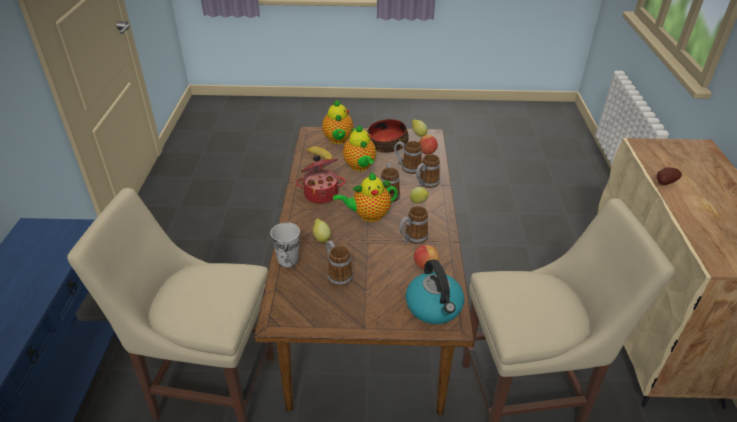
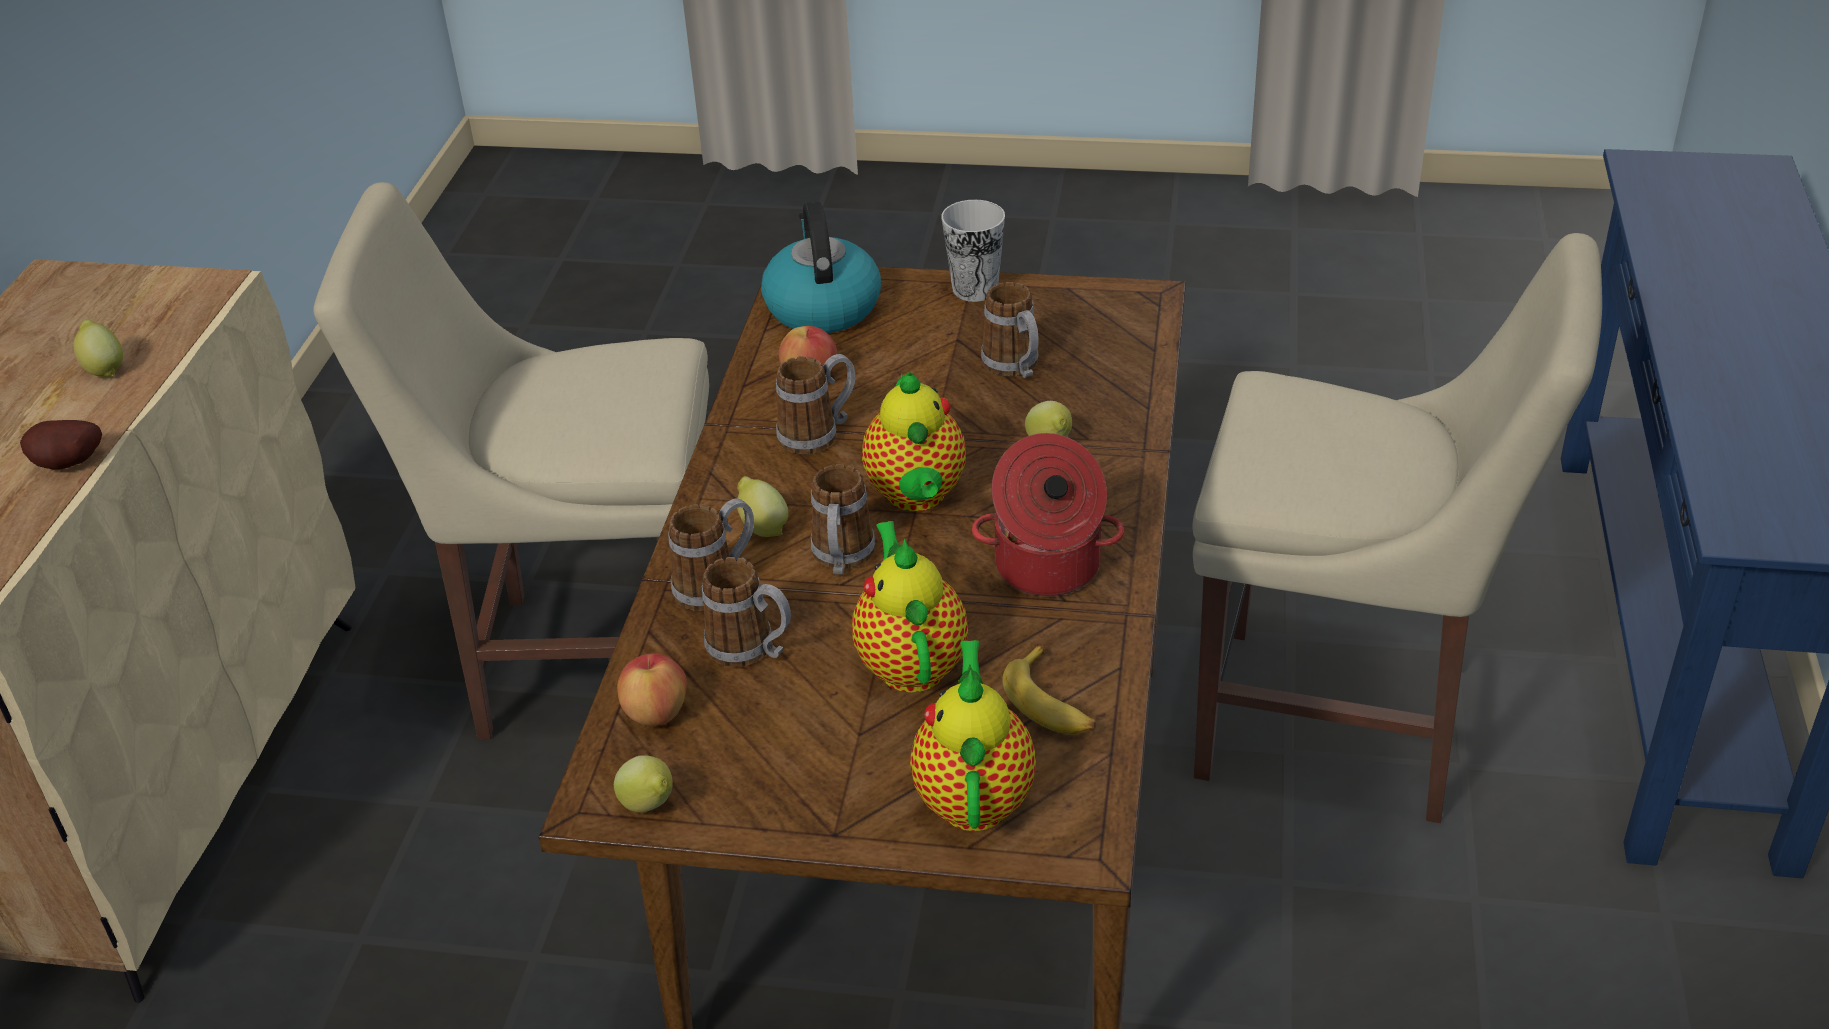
camera: 170 degrees left, 0 degrees up
cup [271,222,300,268] -> cup moved to [941,200,1005,302]
teapot [333,172,398,222] -> teapot turned 90 degrees clockwise [862,372,966,511]
bowl [368,119,409,153] -> none
none -> lemon [74,319,123,377]

